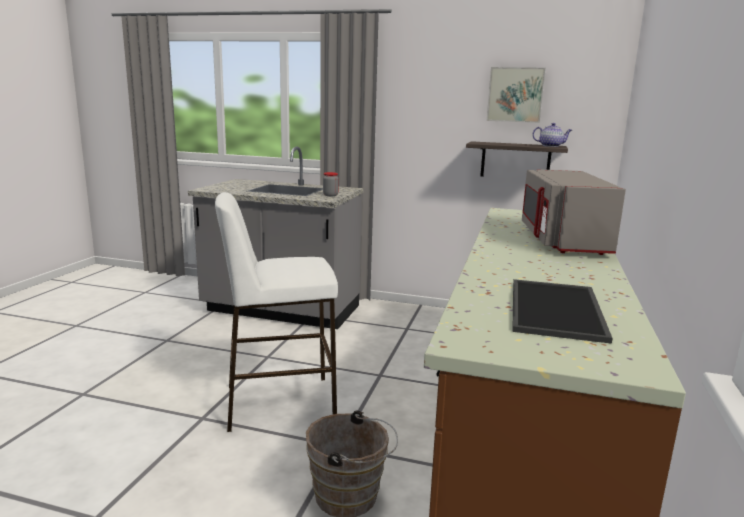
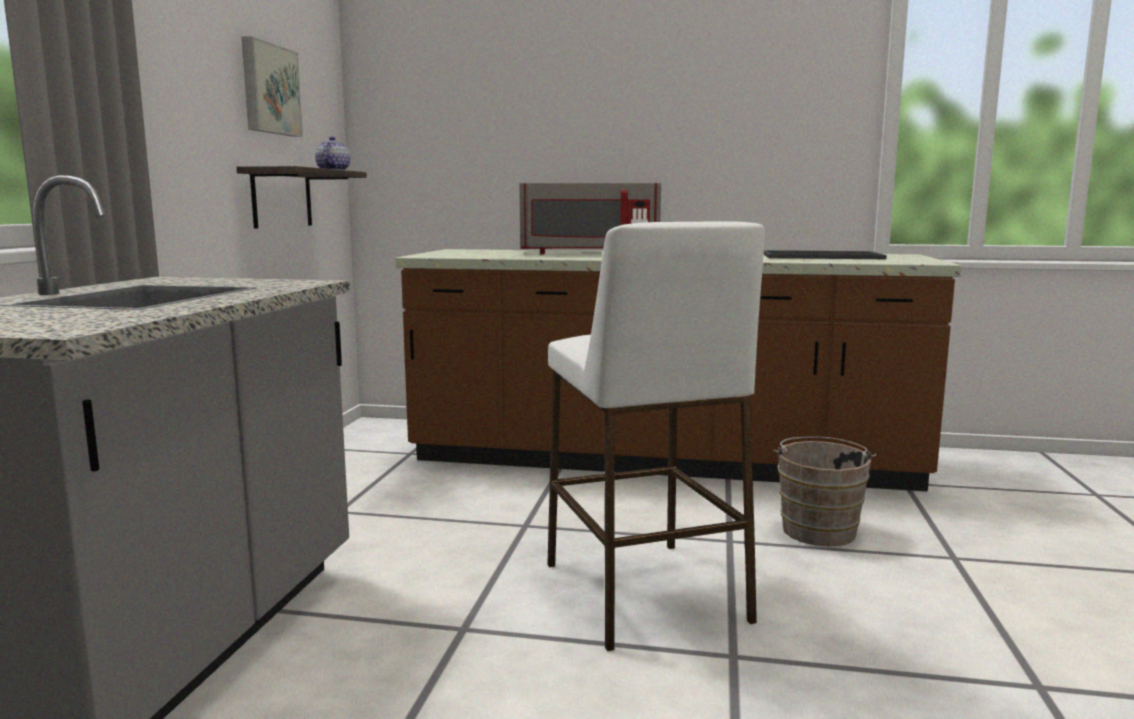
camera: 95 degrees left, 5 degrees down
jar [323,172,339,196] -> none

